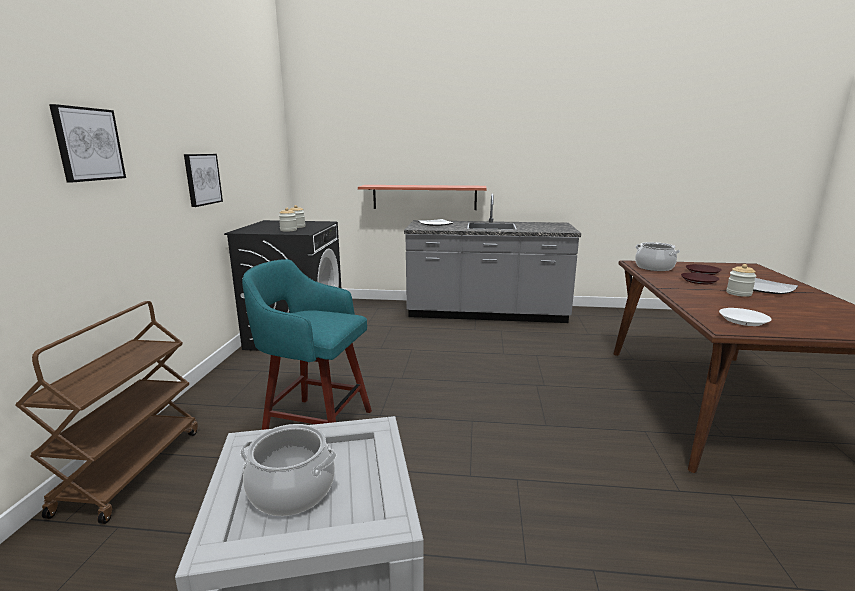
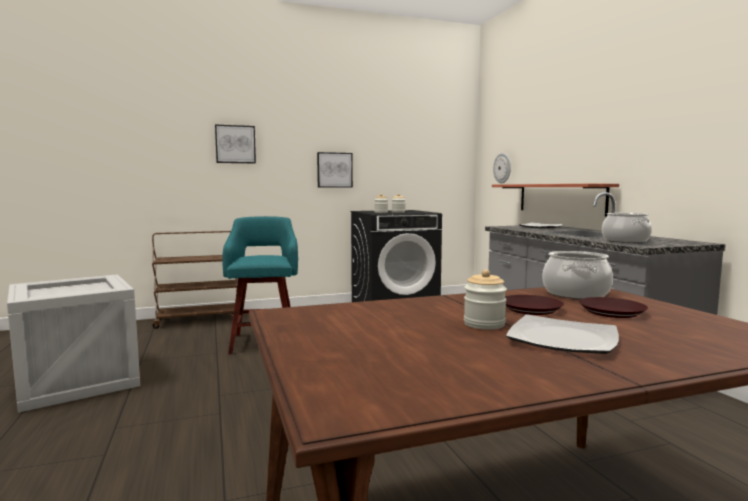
camera: 65 degrees right, 10 degrees down
cooking pot [240,424,337,516] -> cooking pot moved to [602,213,652,243]
white plate [719,308,772,326] -> none
none -> wall clock [493,153,511,183]

